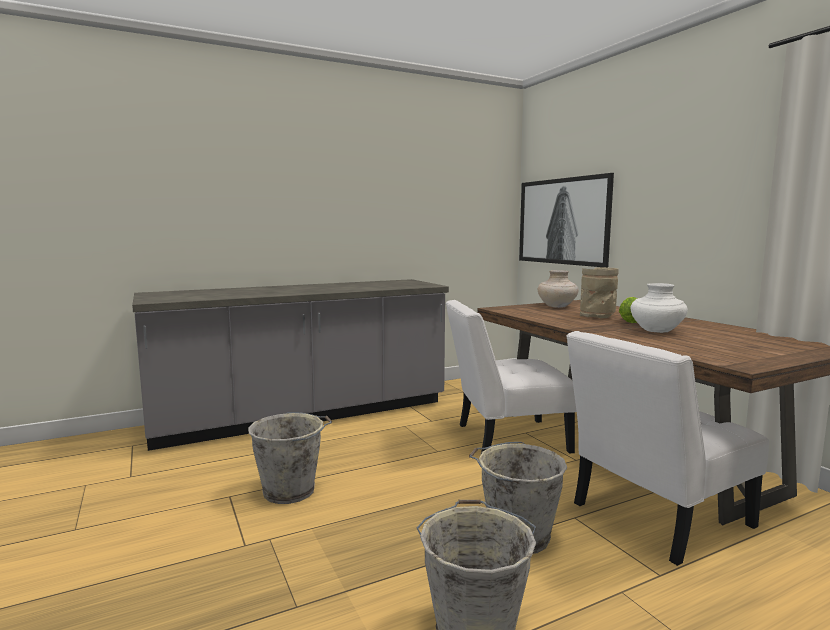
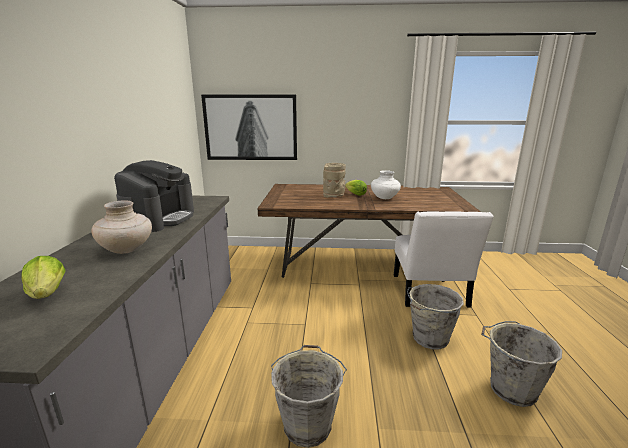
camera: 60 degrees left, 10 degrees up
white chair [446,300,576,454] -> none
beige vase [538,270,578,308] -> beige vase moved to [91,201,152,254]
none -> lettuce [21,256,66,299]
none -> coffee machine [114,160,194,232]

